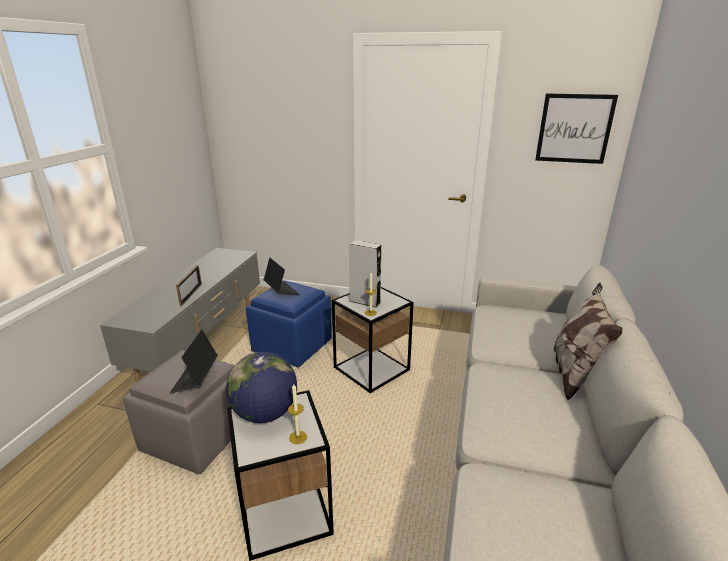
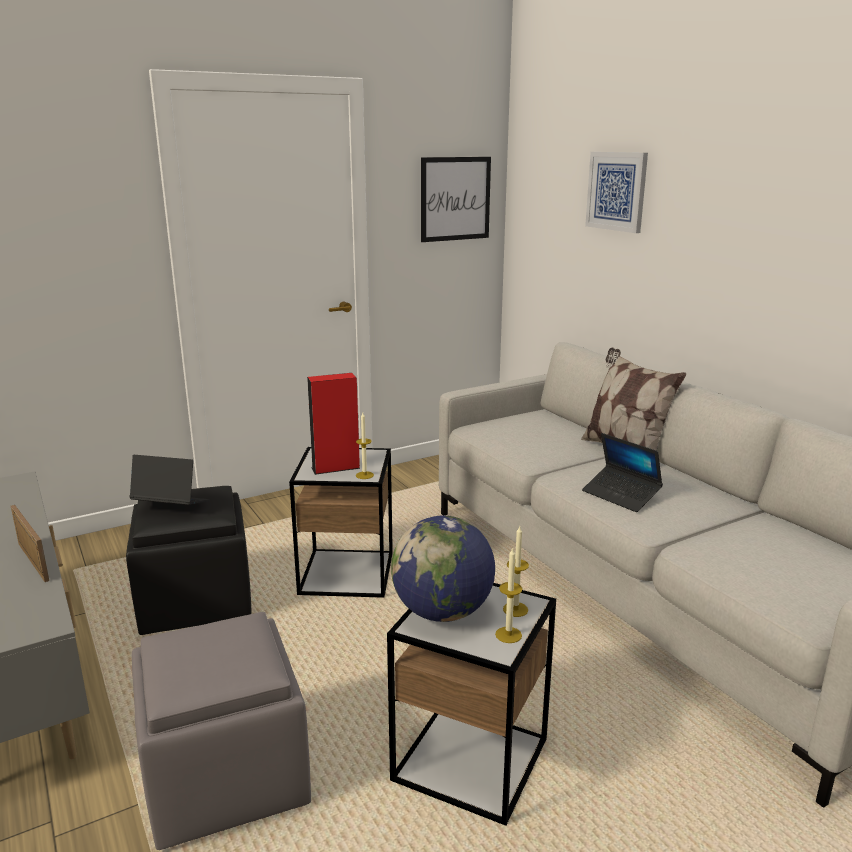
camera: 45 degrees left, 5 degrees down
laptop [170,330,218,394] -> laptop moved to [582,433,663,512]
blue ottoman [246,280,332,367] -> black ottoman [126,486,251,635]
grey speaker [349,240,381,308] -> red speaker [307,373,361,475]
none -> candle [495,547,522,643]
none -> picture [585,152,648,233]

